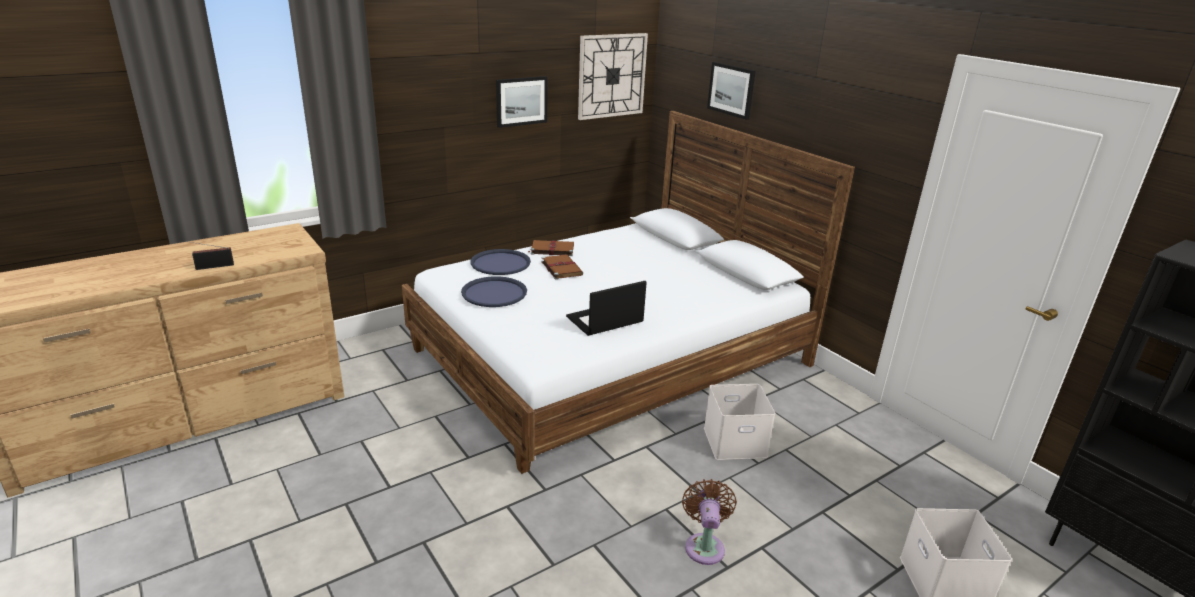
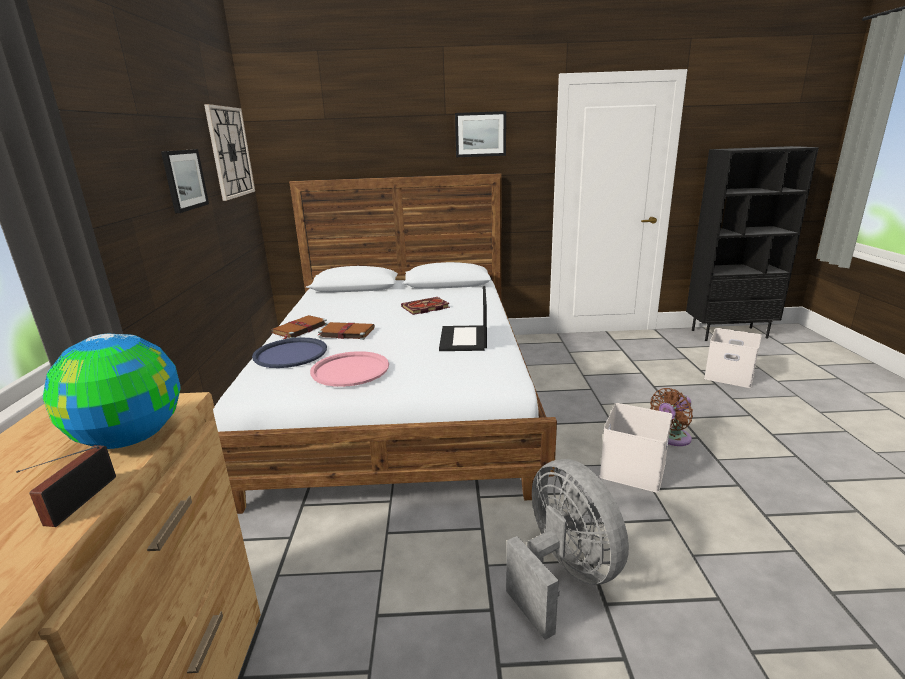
camera: 55 degrees left, 5 degrees down
blue tray [461,276,527,307] -> pink tray [310,351,389,387]
brown fan [682,479,737,565] -> brown fan turned 75 degrees counterclockwise [650,388,693,446]
white storage box [704,384,775,460] -> white storage box moved to [599,403,672,493]
picture [707,62,756,120] -> picture moved to [455,111,506,157]
none -> globe [43,334,181,449]
none -> book [401,297,450,315]
none -> grey fan [506,459,629,640]

